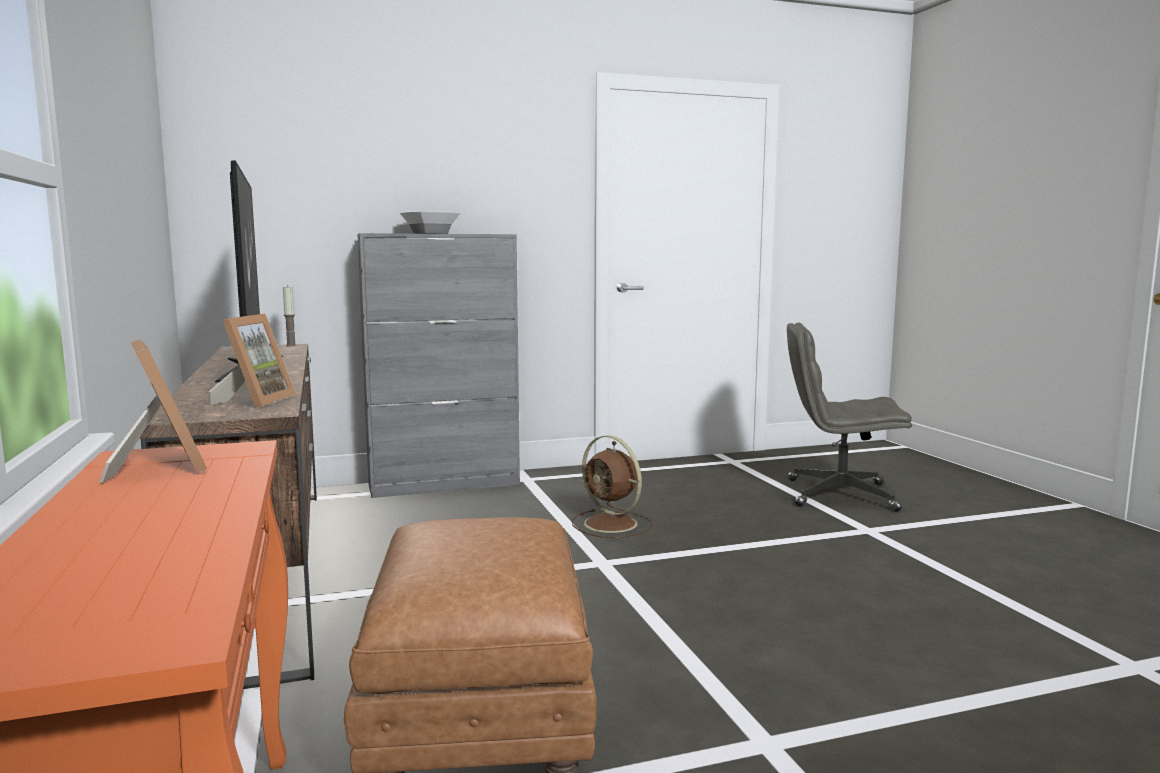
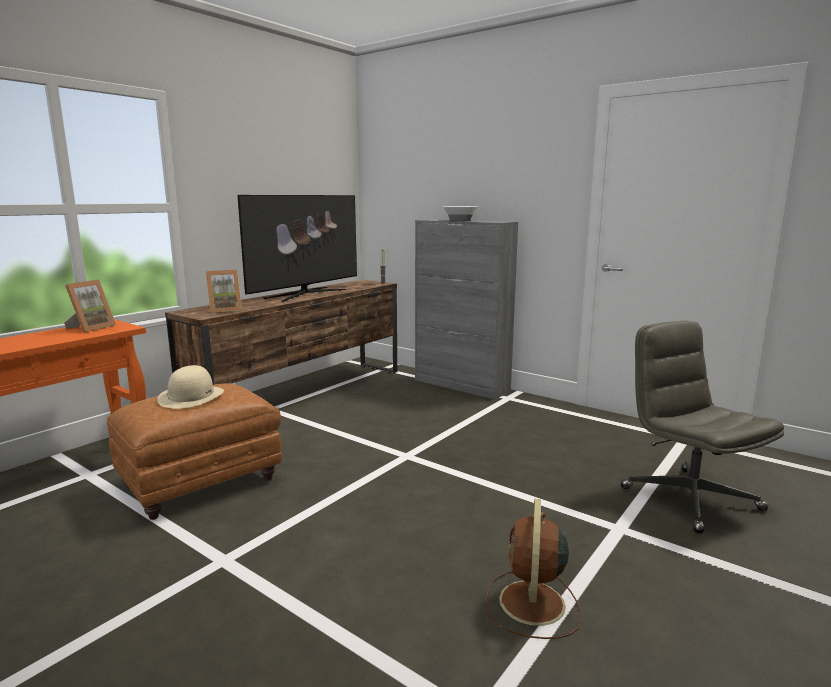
camera: 55 degrees right, 5 degrees up
brown fan [572,435,653,538] -> brown fan moved to [486,499,582,639]
none -> beige hat [157,365,224,409]

